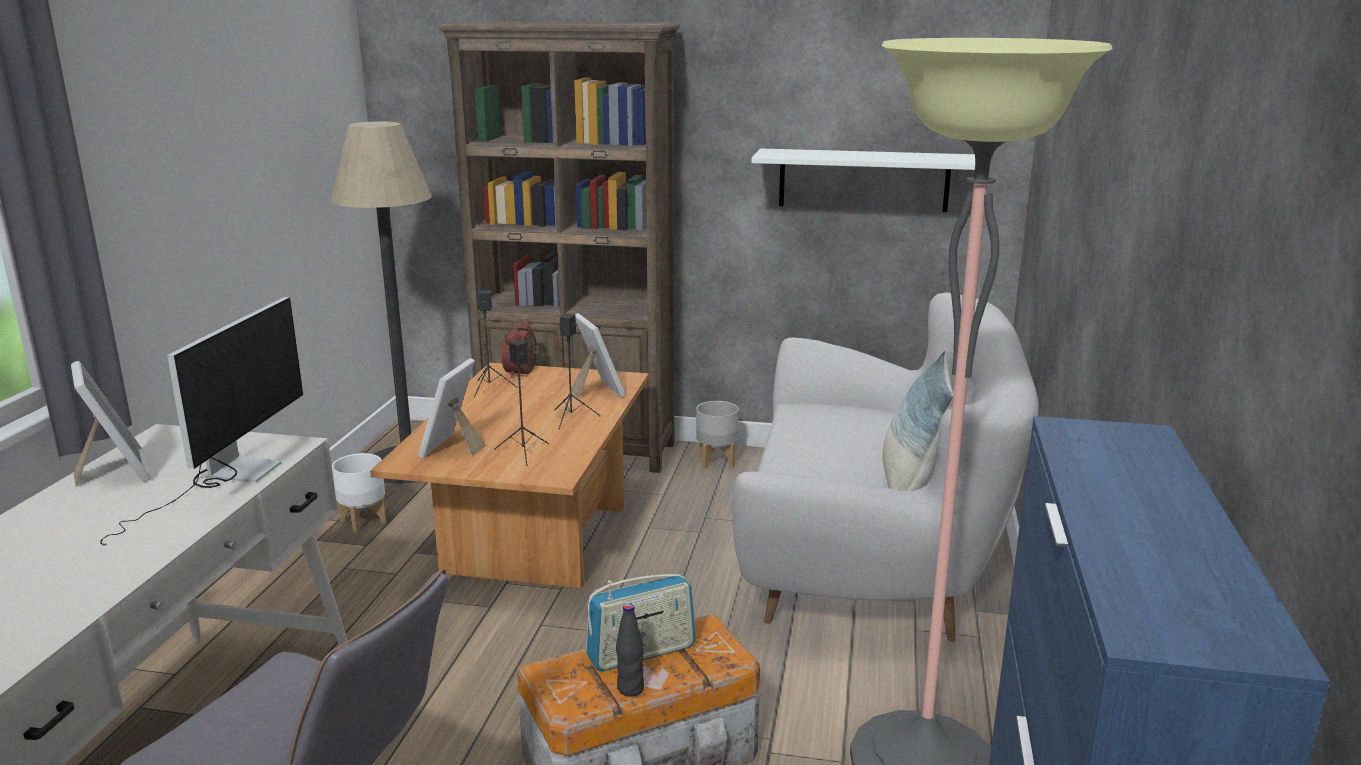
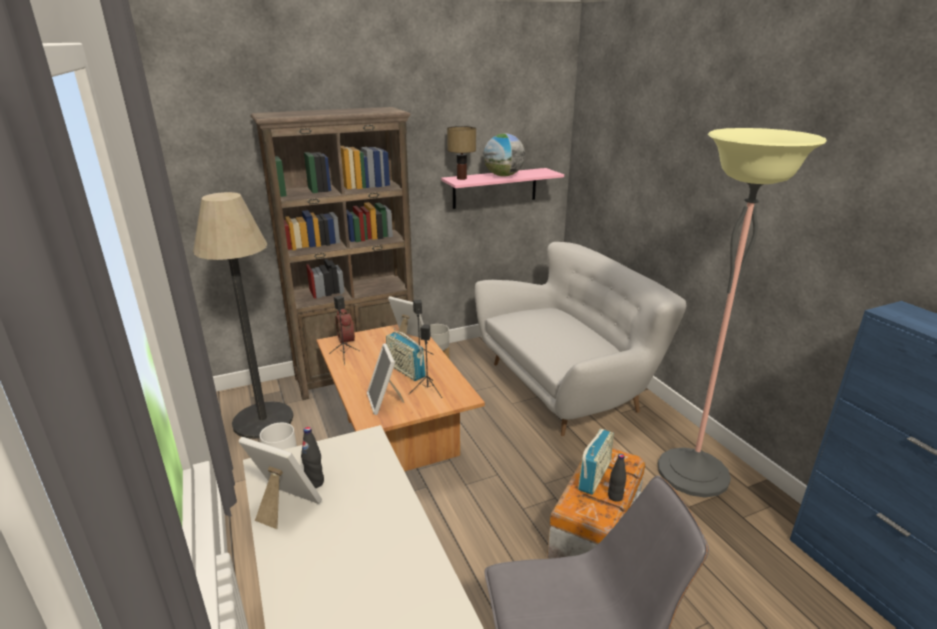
camera: 35 degrees left, 5 degrees up
monitor [101,297,303,546] -> none
white shelf [751,148,975,212] -> pink shelf [441,168,564,209]
pillow [883,351,953,491] -> none
none -> black bottle [301,427,324,488]
none -> radio [386,328,426,381]
none -> table lamp [447,126,476,180]
none -> globe [483,133,525,177]

